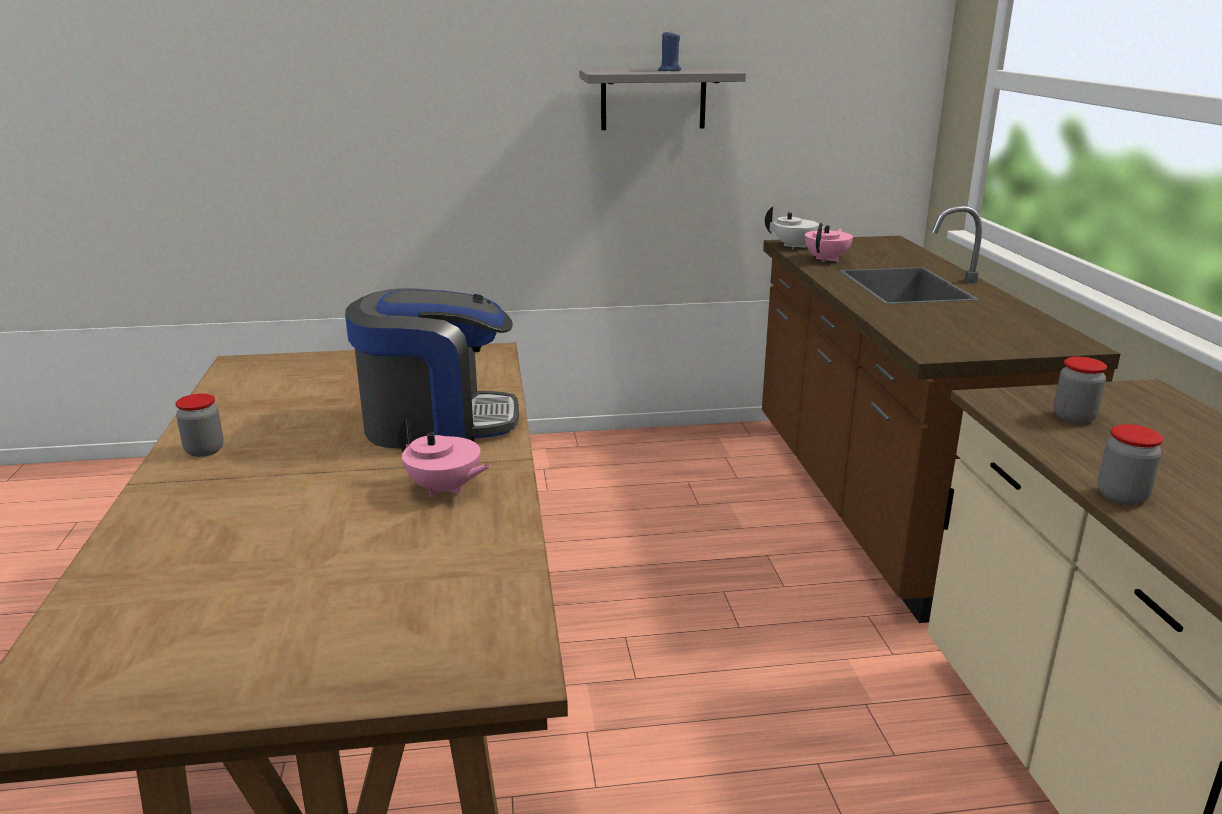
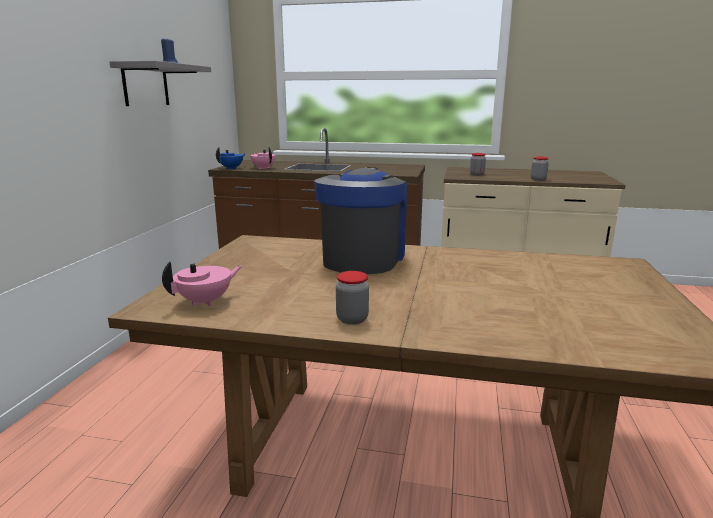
camera: 70 degrees left, 5 degrees down
pink teapot [398,418,491,497] -> pink teapot moved to [162,262,242,307]
white teapot [765,206,832,249] -> blue teapot [216,147,245,169]

